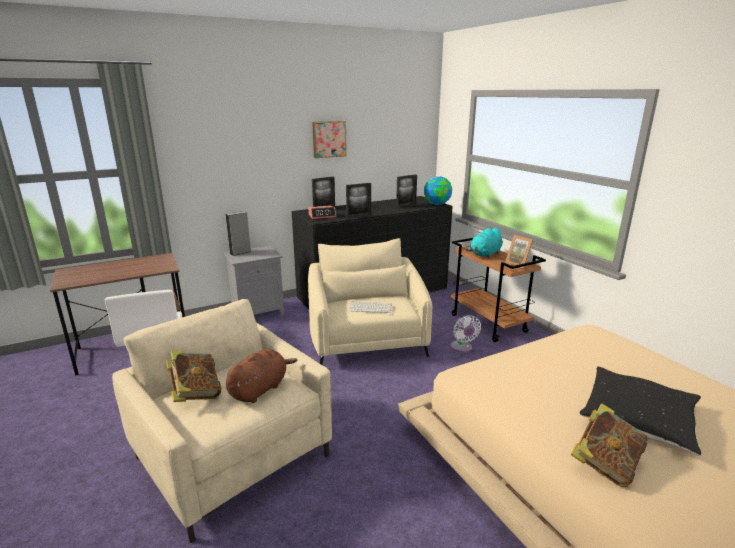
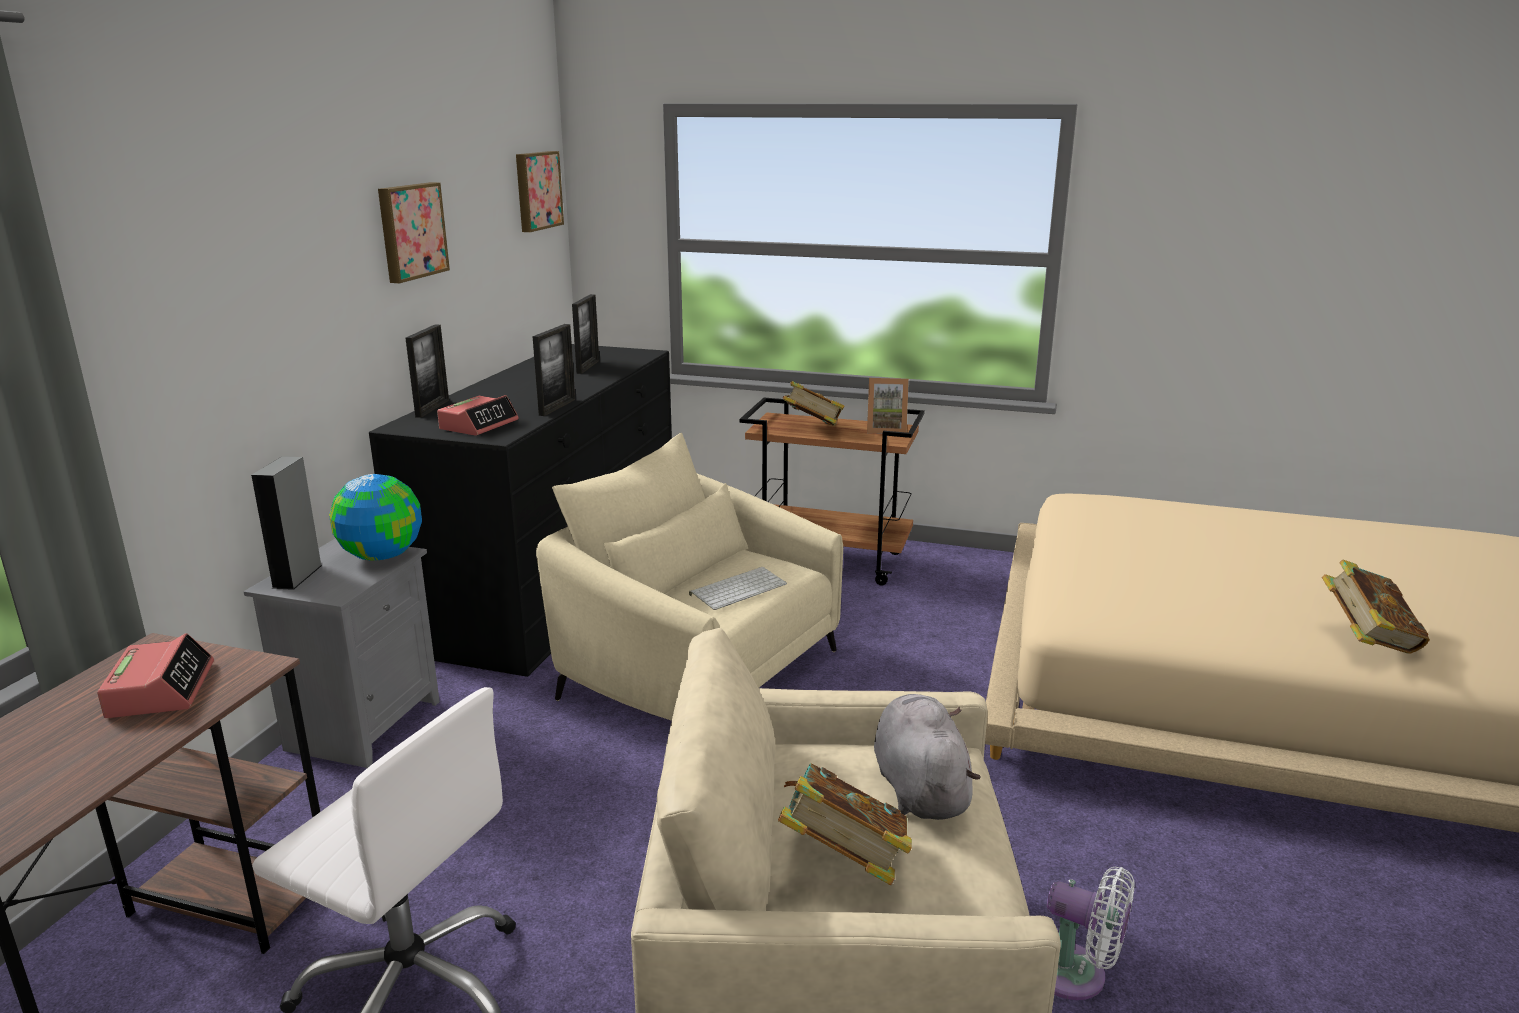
camera: 45 degrees left, 0 degrees up
brown plush toy [226,349,298,403] -> grey plush toy [874,694,981,820]
globe [424,176,452,205] -> globe moved to [329,474,422,560]
white fan [450,315,481,352] -> white fan moved to [1047,867,1135,1000]
turquoise plush toy [465,227,503,258] -> book [783,381,844,426]
black pillow [580,367,701,456] -> none
none -> alarm clock [97,633,214,718]
none -> picture [516,151,564,232]

